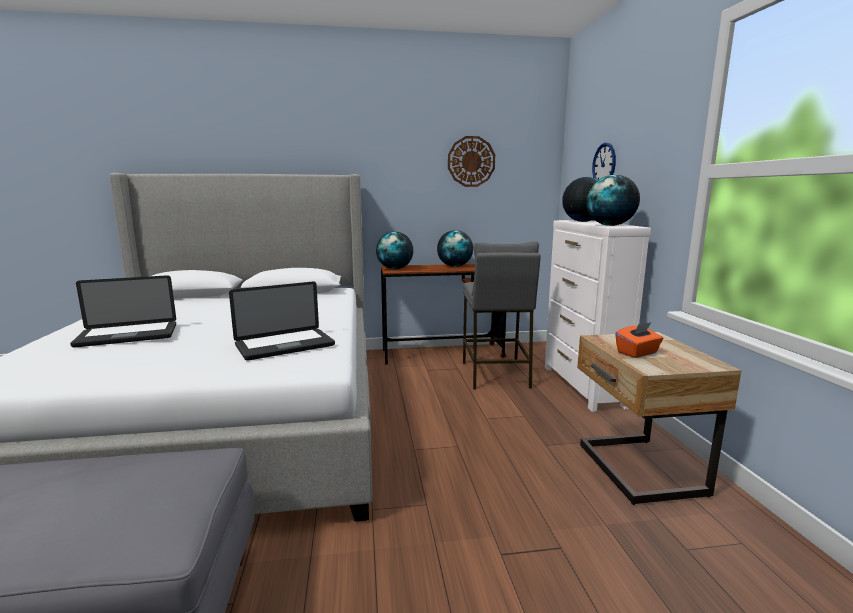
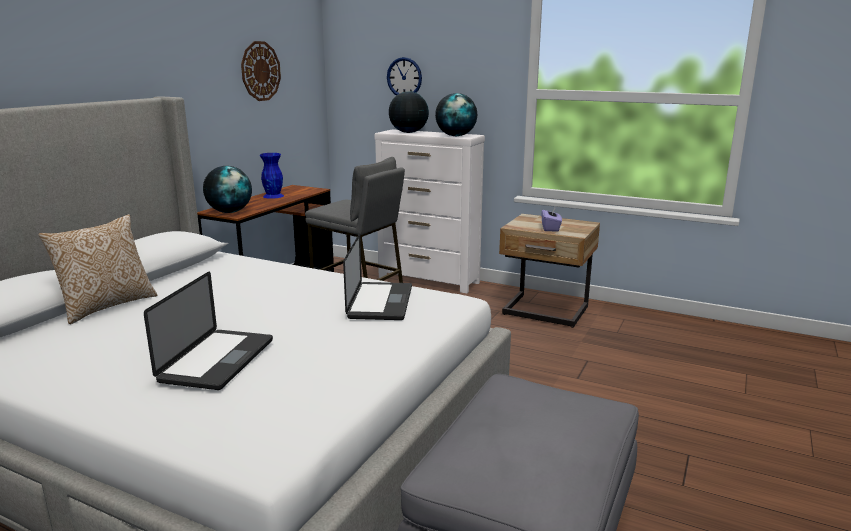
camera: 55 degrees left, 5 degrees up
globe [437,230,473,267] -> blue vase [260,153,284,199]
orange tissue box [615,322,663,358] -> purple tissue box [542,207,562,232]
none -> pillow [39,214,158,324]

